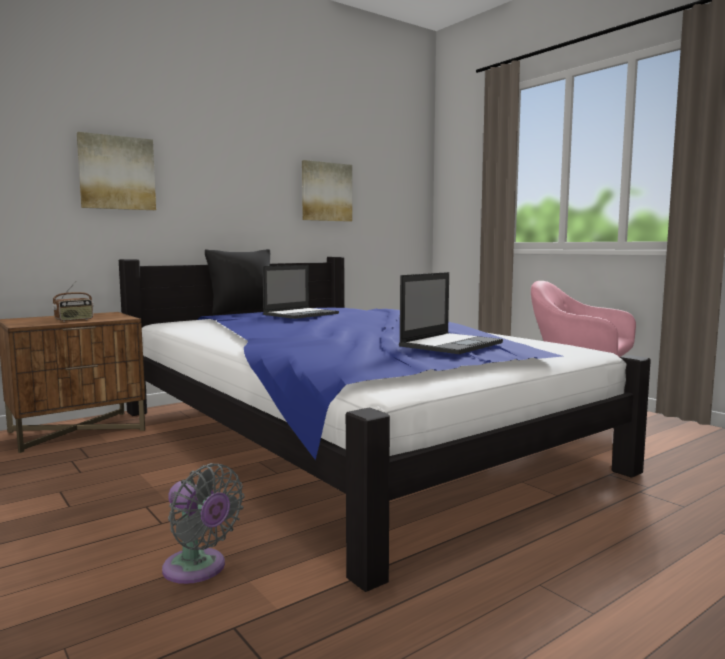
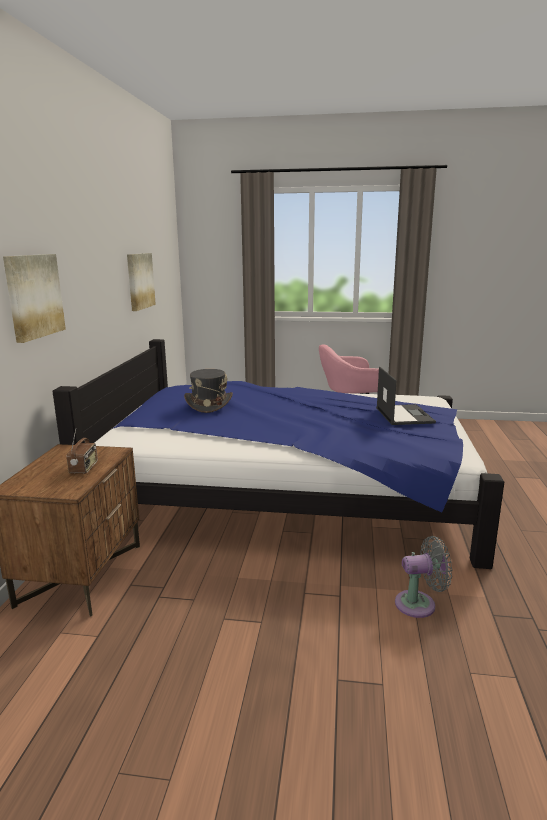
camera: 45 degrees left, 10 degrees up
black pillow [205,249,270,315] -> none
laptop [262,265,339,319] -> grey hat [184,369,233,413]

